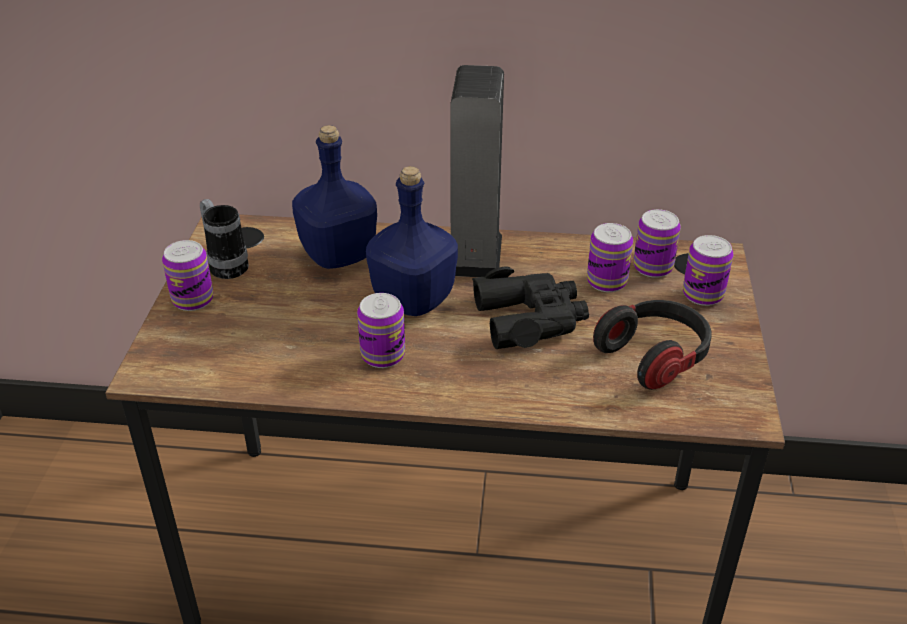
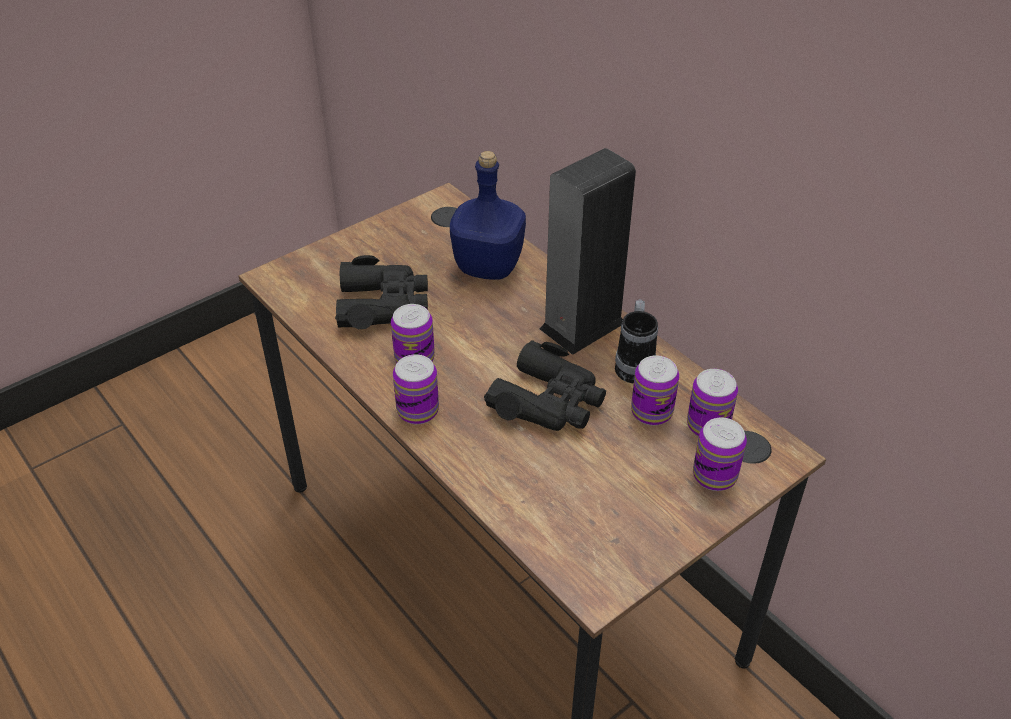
camera: 45 degrees right, 5 degrees up
can [162,240,213,311] -> can moved to [393,354,439,424]
mug [200,199,249,279] -> mug moved to [615,299,658,384]
blue bottle [366,166,458,316] -> none
headphones [593,300,712,390] -> none
none -> black binoculars [335,255,428,329]

